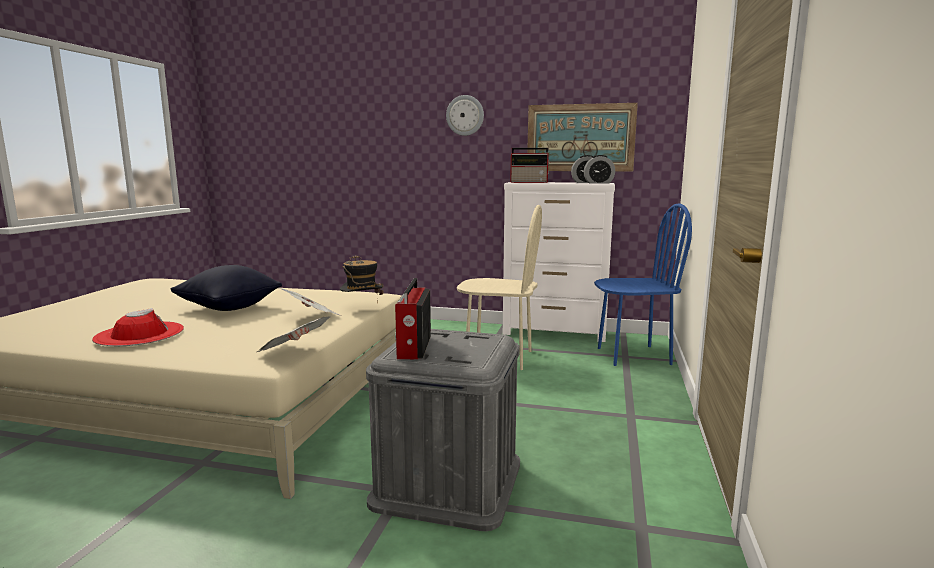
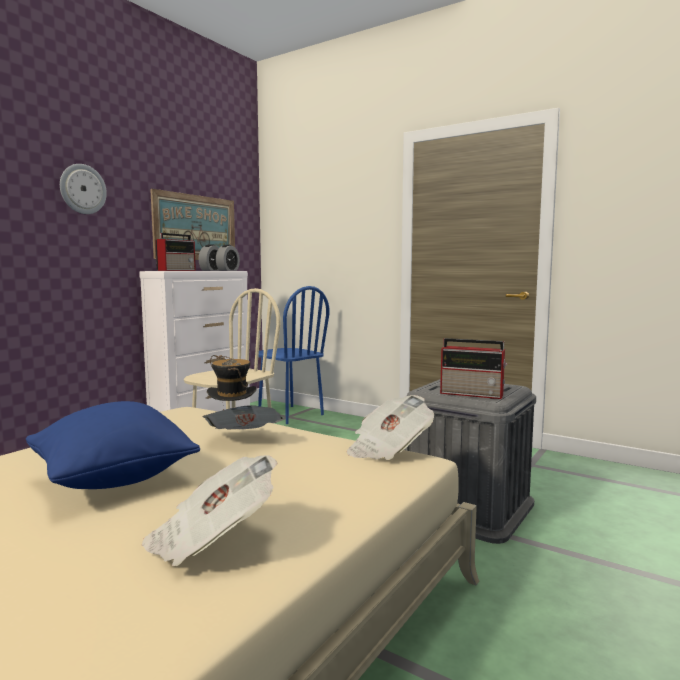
camera: 70 degrees left, 5 degrees down
red hat [92,308,184,346] -> newspaper [142,455,278,566]
black pillow [171,265,282,311] -> blue pillow [26,401,200,489]
blue chair [594,203,692,366] -> blue chair turned 120 degrees clockwise [258,286,329,424]

